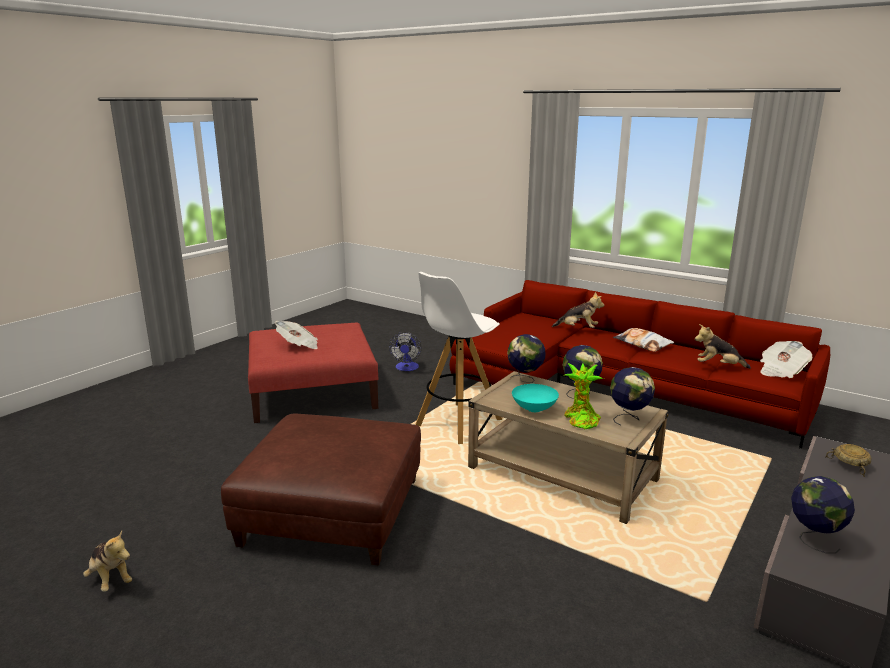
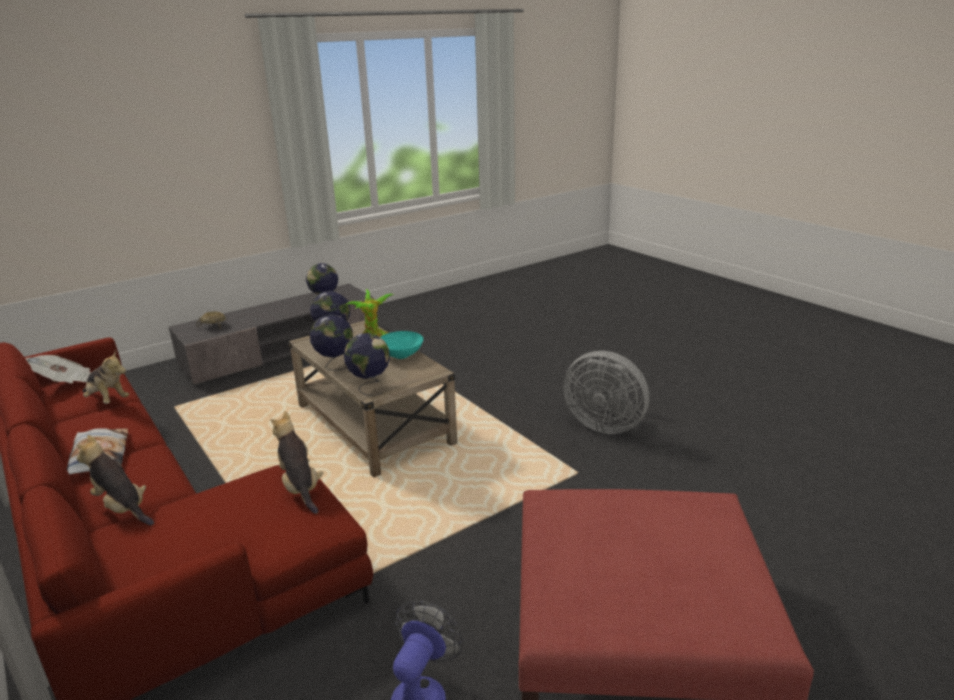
camera: 160 degrees left, 5 degrees up
plush toy [83,530,132,592] -> plush toy moved to [271,411,324,514]
brown ottoman [221,414,421,566] -> grey fan [563,351,649,434]
newspaper [275,321,318,349] -> none
white stool [415,272,502,444] -> none

